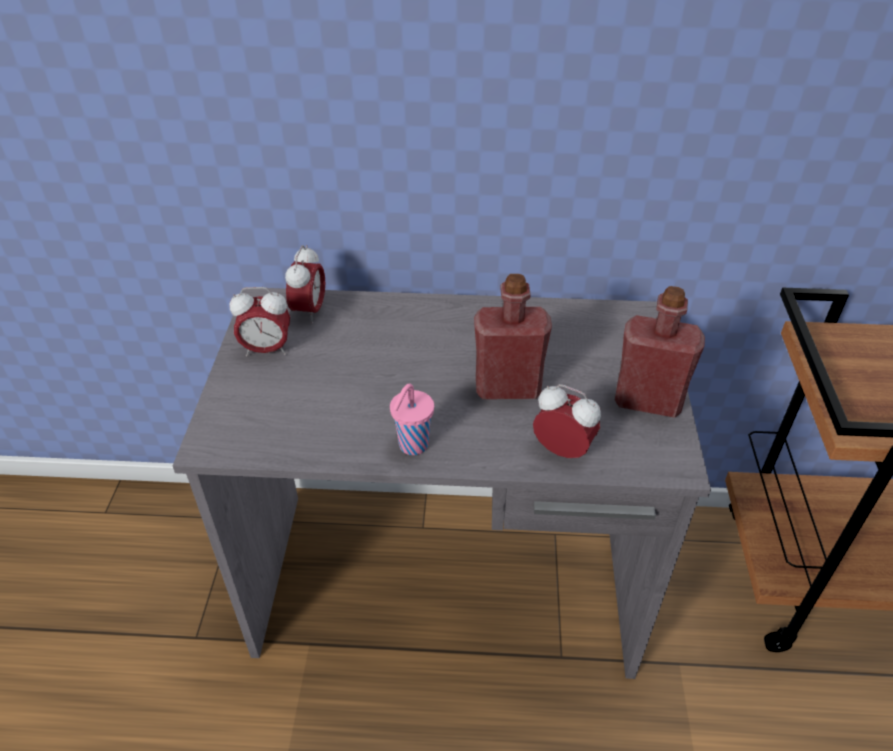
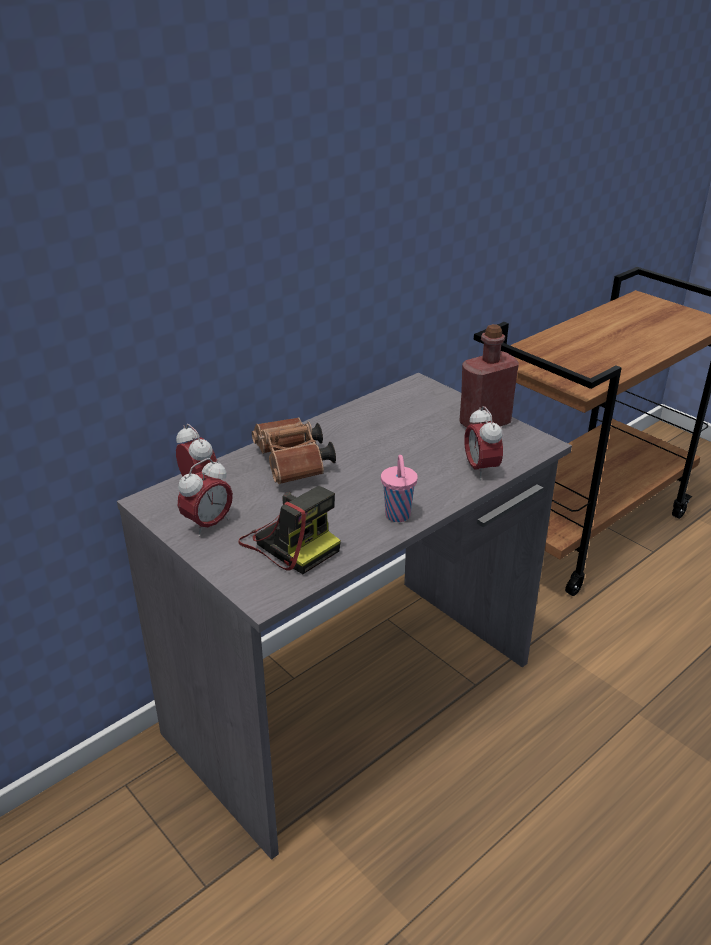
camera: 45 degrees left, 10 degrees down
red bottle [474,274,552,399] -> none
alarm clock [533,384,601,458] -> alarm clock turned 90 degrees counterclockwise [464,406,503,480]
none -> camera [238,486,341,574]
none -> brown binoculars [252,417,336,484]

